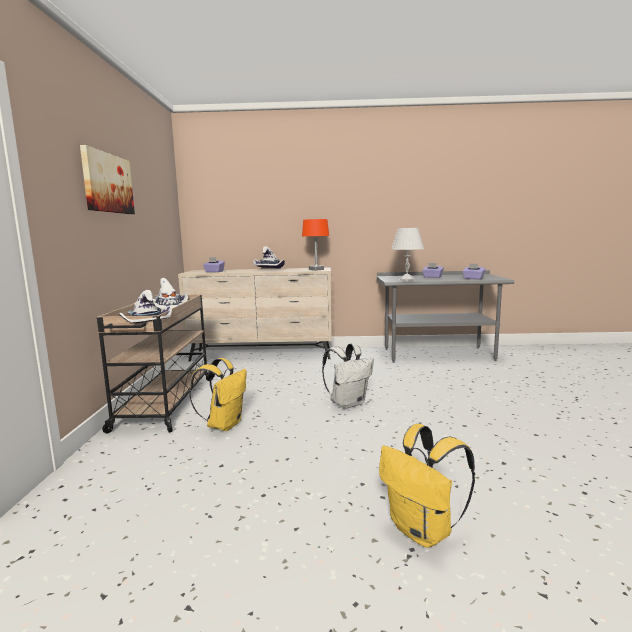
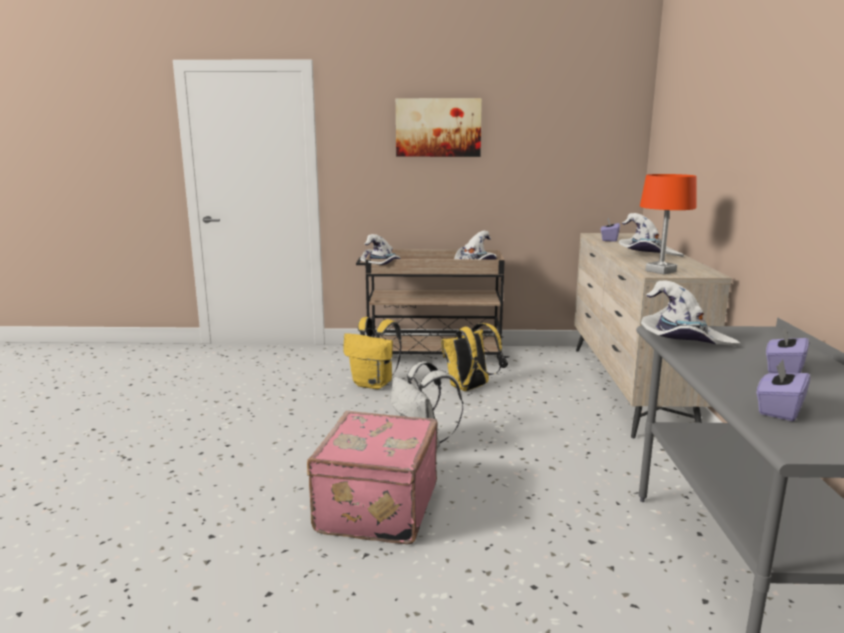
camera: 90 degrees right, 5 degrees up
yellow backpack [379,424,475,548] -> yellow backpack moved to [441,323,503,391]
white table lamp [391,228,424,281] -> white hat [641,281,740,346]
none -> pink suitcase [307,411,438,544]

